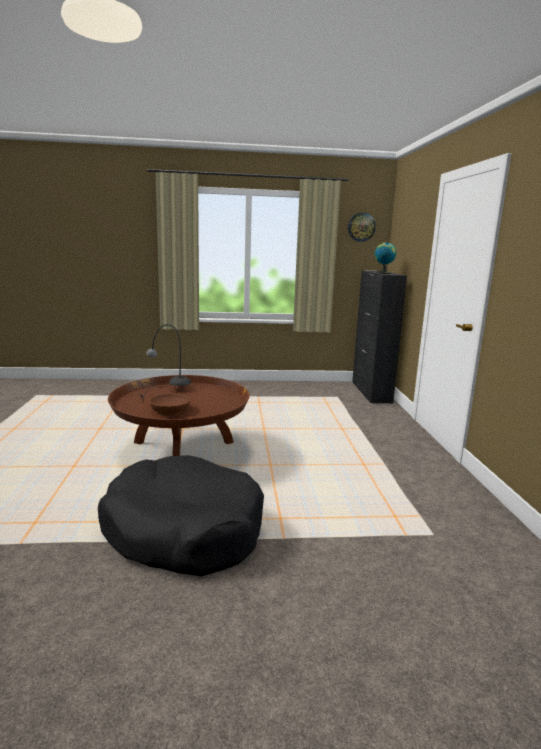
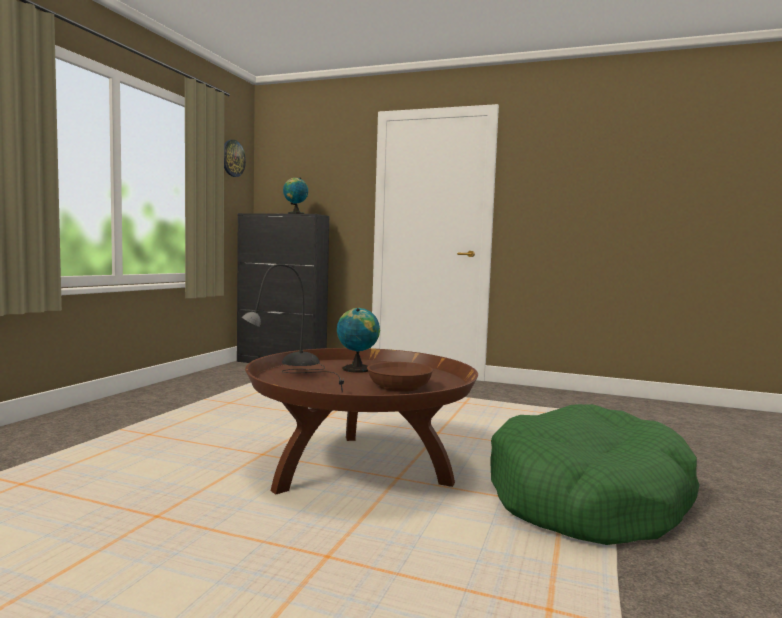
camera: 65 degrees left, 10 degrees down
black dog bed [98,455,264,576] -> green dog bed [490,404,699,545]
none -> globe [337,308,380,373]

